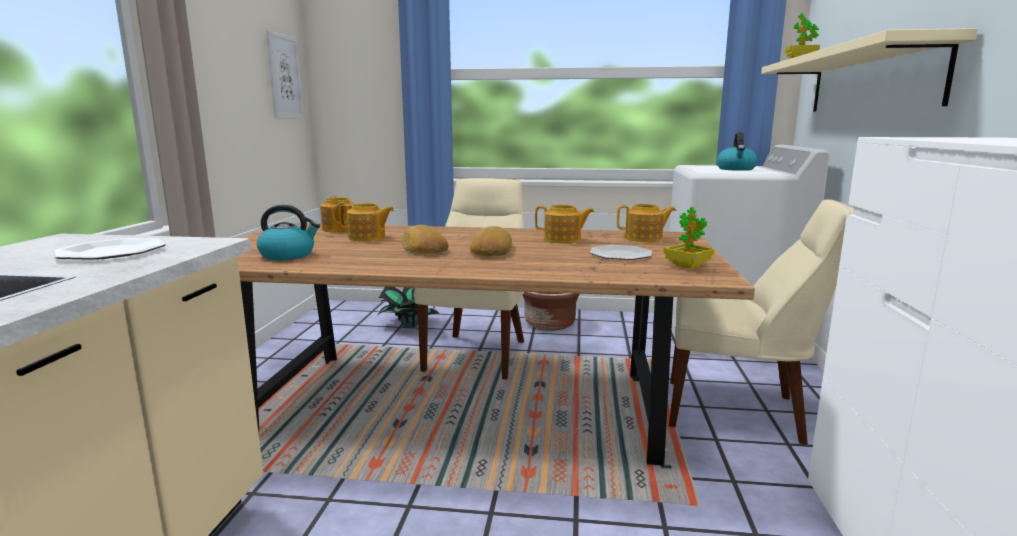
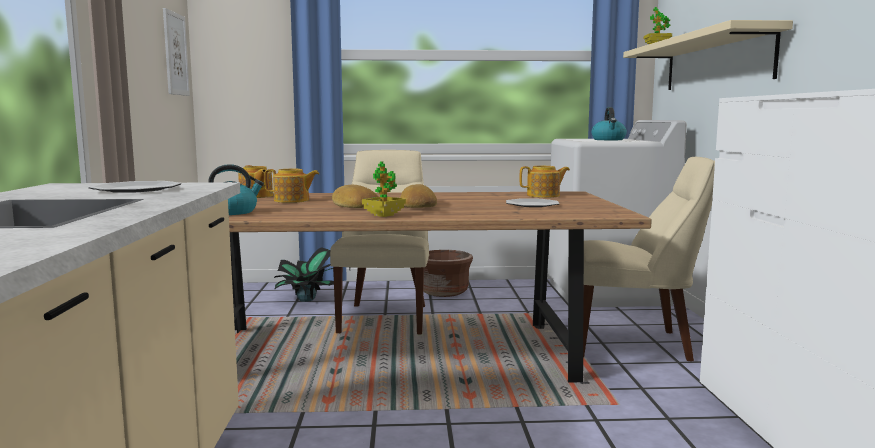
camera: 10 degrees left, 5 degrees down
teapot [535,205,594,244] -> none
potted plant [664,207,715,269] -> potted plant moved to [362,161,406,217]

